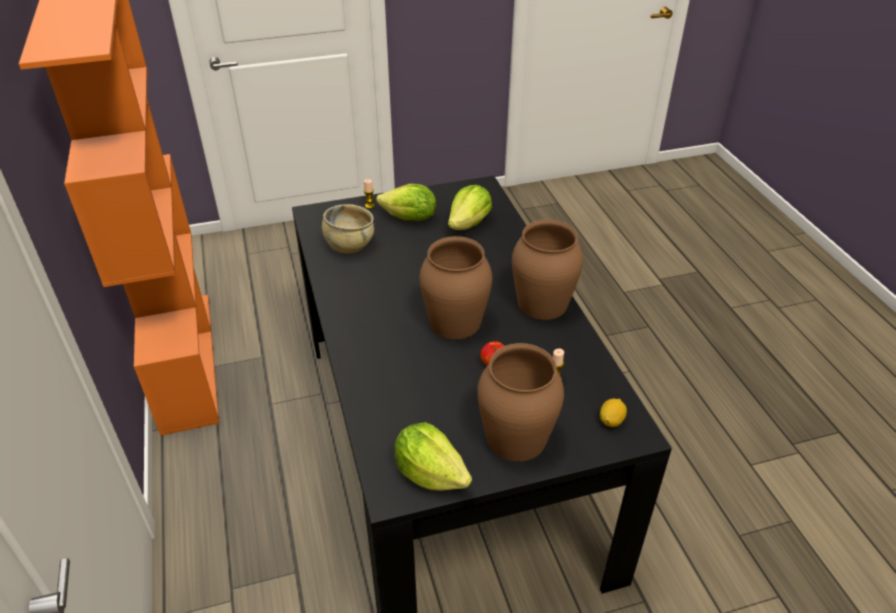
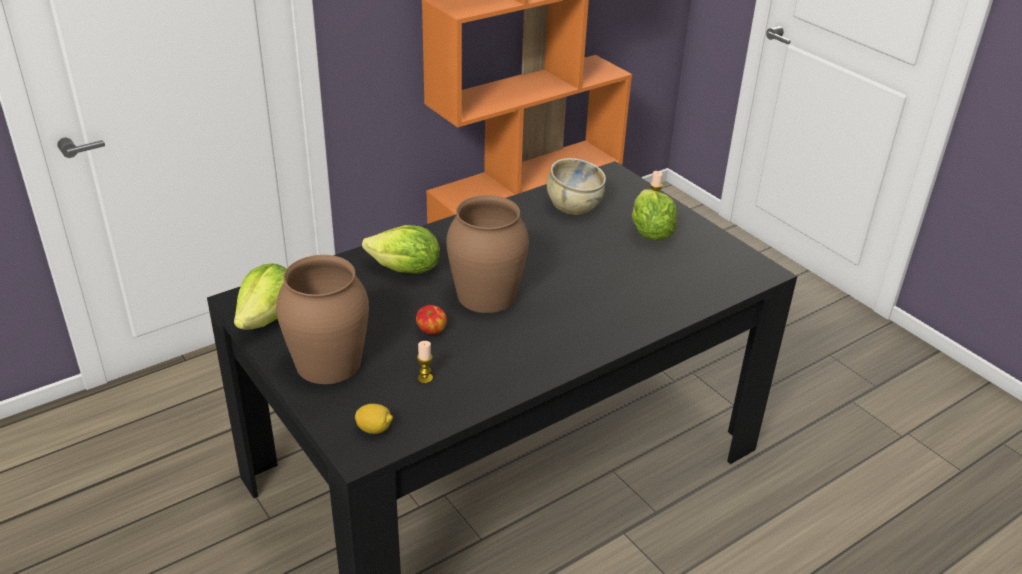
camera: 70 degrees right, 5 degrees down
lettuce [448,185,492,230] -> lettuce moved to [362,225,440,274]
brown vase [512,219,583,320] -> none

